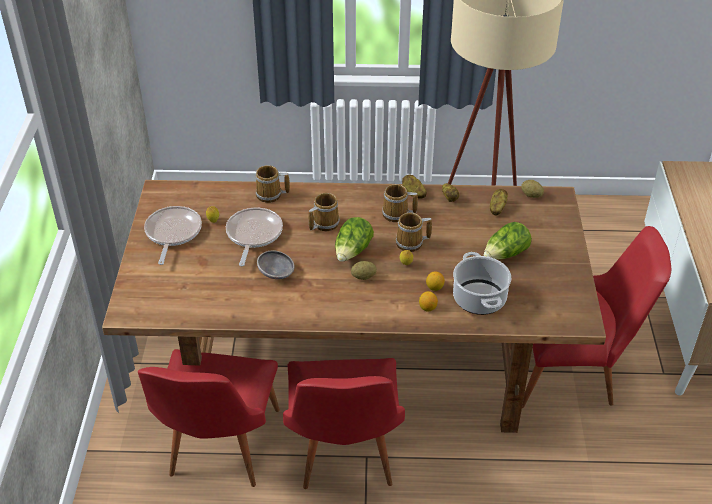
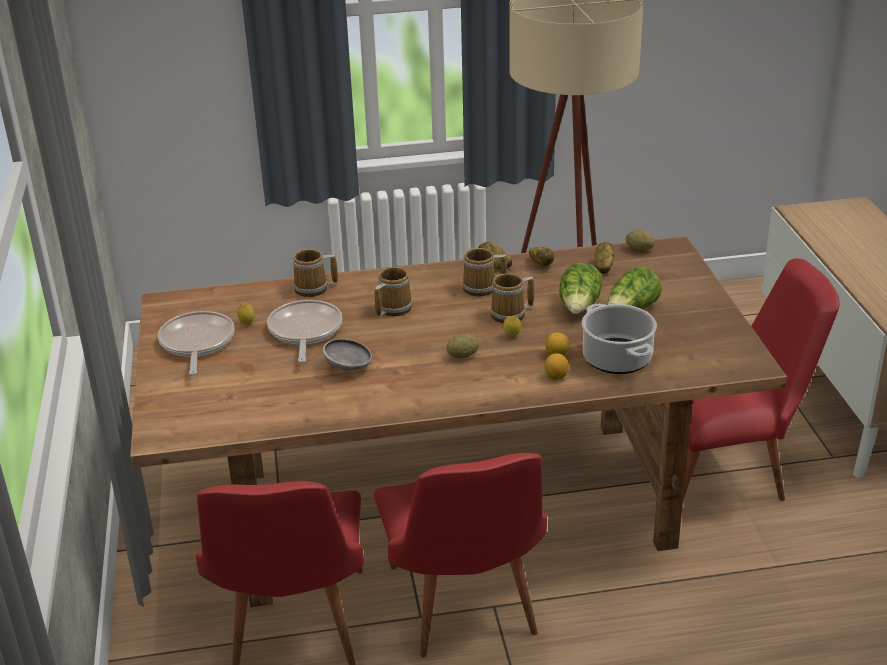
camera: 10 degrees left, 10 degrees down
lettuce [335,217,374,262] -> lettuce moved to [559,263,602,314]

